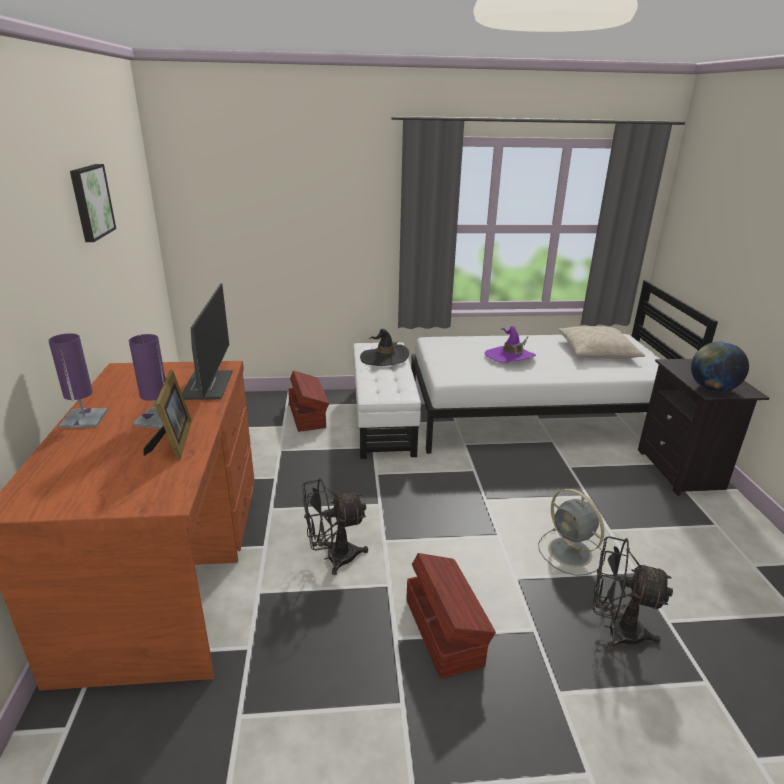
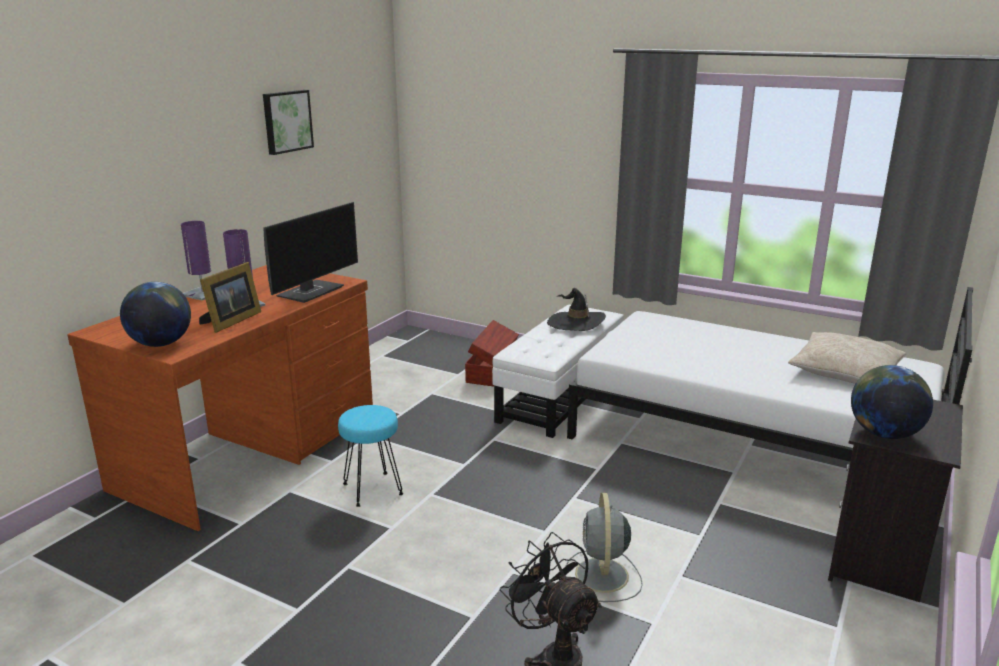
camera: 35 degrees right, 5 degrees down
black fan [302,478,368,575] -> turquoise stool [338,405,403,507]
brown storage box [406,553,496,679] -> none
purple hat [485,326,536,363] -> none
none -> globe [120,282,191,347]

